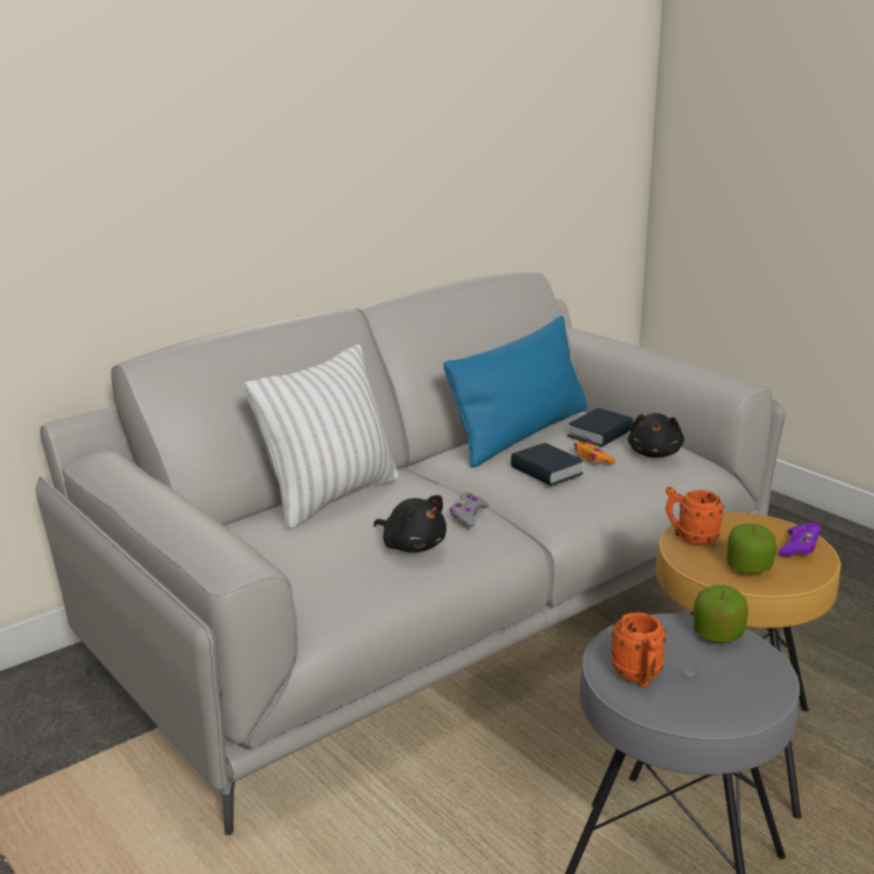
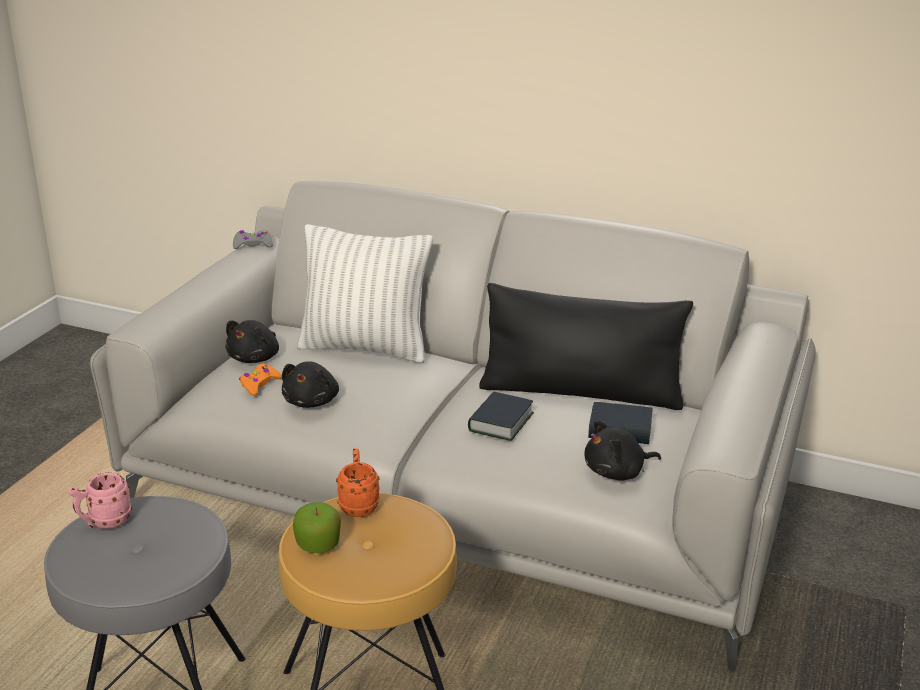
camera: 60 degrees right, 5 degrees up
blue pillow [443,316,587,468] -> black pillow [479,283,693,410]
grey game controller [450,492,489,527] -> grey game controller moved to [233,230,273,249]
orange game controller [574,441,616,464] -> orange game controller moved to [239,363,282,396]
orange mug [611,612,666,688] -> pink mug [68,472,132,529]
apple [693,585,748,643] -> none
purple game controller [779,523,821,557] -> none
none -> black plush toy [226,320,279,363]

